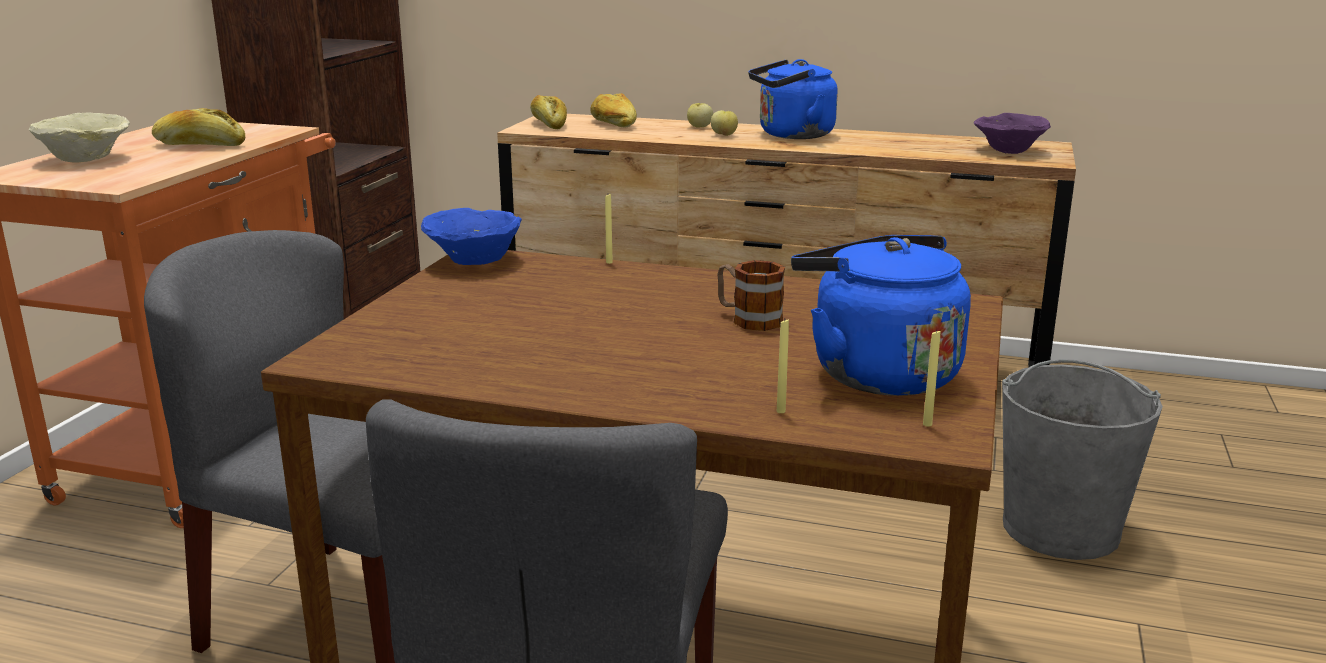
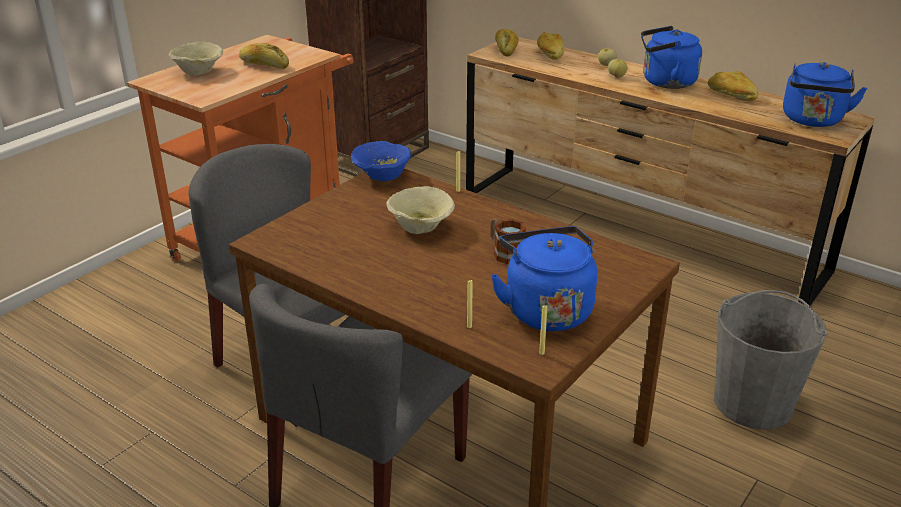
camera: 20 degrees right, 10 degrees up
purple bowl [974,113,1051,154] -> blue kettle [783,62,867,127]
none -> beige bowl [386,186,455,234]
none -> bread [708,71,758,101]

